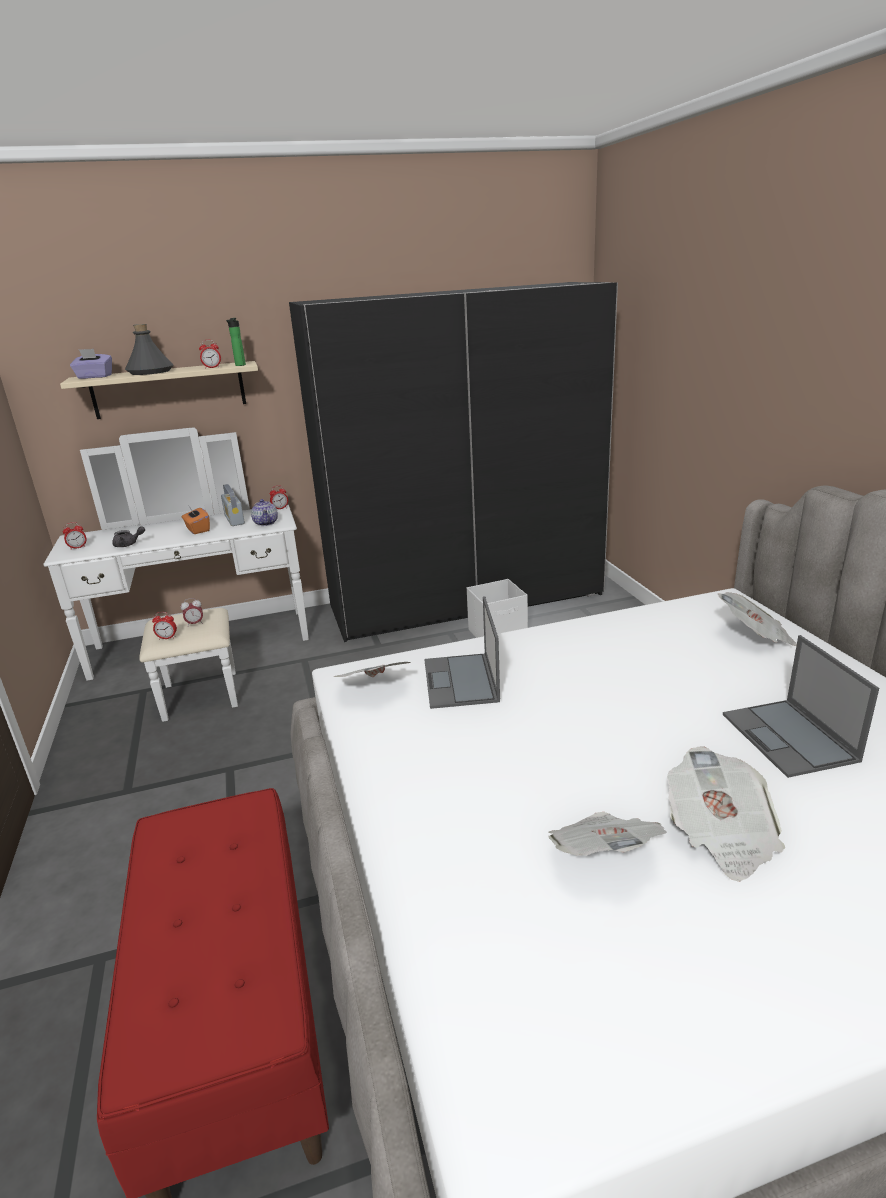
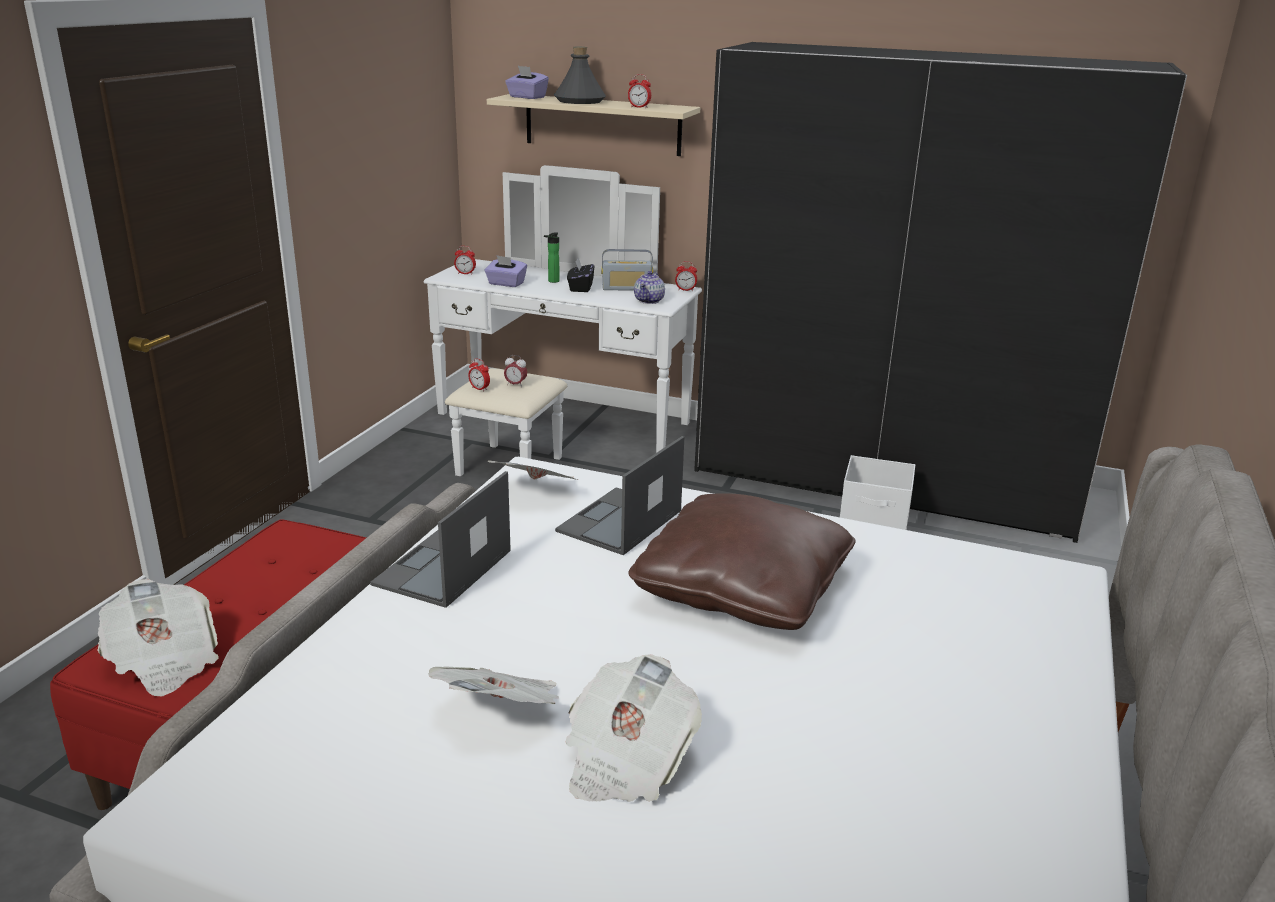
camera: 35 degrees right, 0 degrees up
grey teapot [112,526,145,547] -> purple tissue box [485,255,527,287]
orange tissue box [182,505,210,534] -> black tissue box [567,257,594,292]
radio [221,484,245,526] -> radio turned 105 degrees counterclockwise [601,249,653,291]
bottle [226,318,246,366] -> bottle moved to [544,233,560,283]
newspaper [718,592,797,646] -> newspaper moved to [98,579,219,696]
laptop [723,635,879,778] -> laptop moved to [370,471,511,608]
none -> brown pillow [628,493,855,630]

